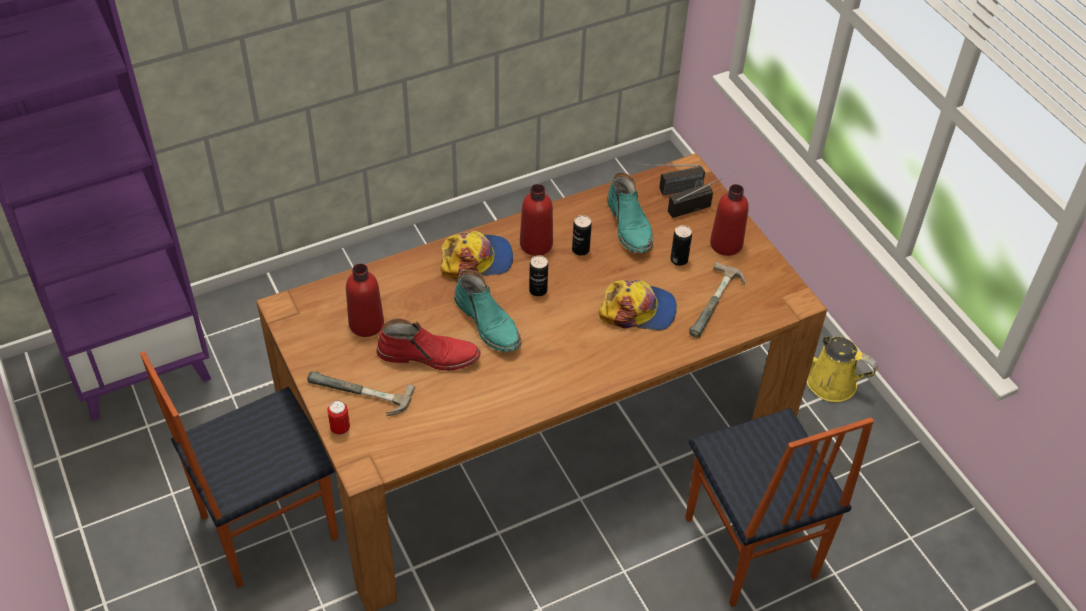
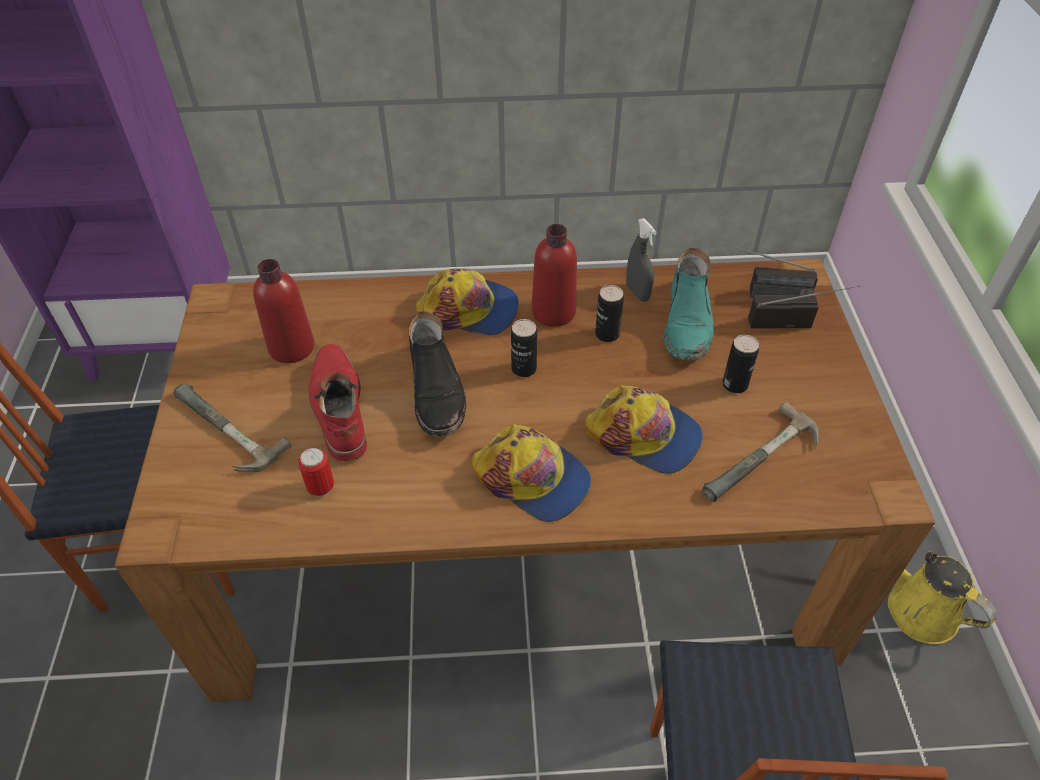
camera: 25 degrees right, 0 degrees up
can [327,401,350,435] -> can moved to [298,447,334,497]
red boot [377,318,480,371] -> red boot turned 135 degrees counterclockwise [309,344,367,461]
turquoise boot [454,270,521,352] -> black boot [408,311,466,437]
red bottle [710,184,749,256] -> none
none -> cap [471,424,591,522]
none -> grey spray bottle [626,218,657,302]

